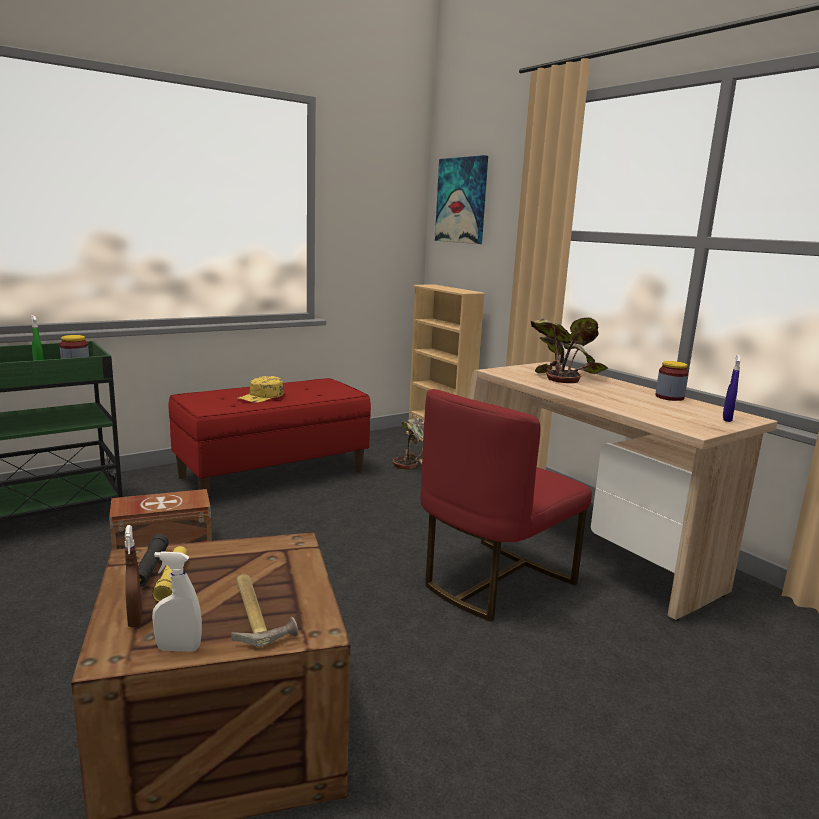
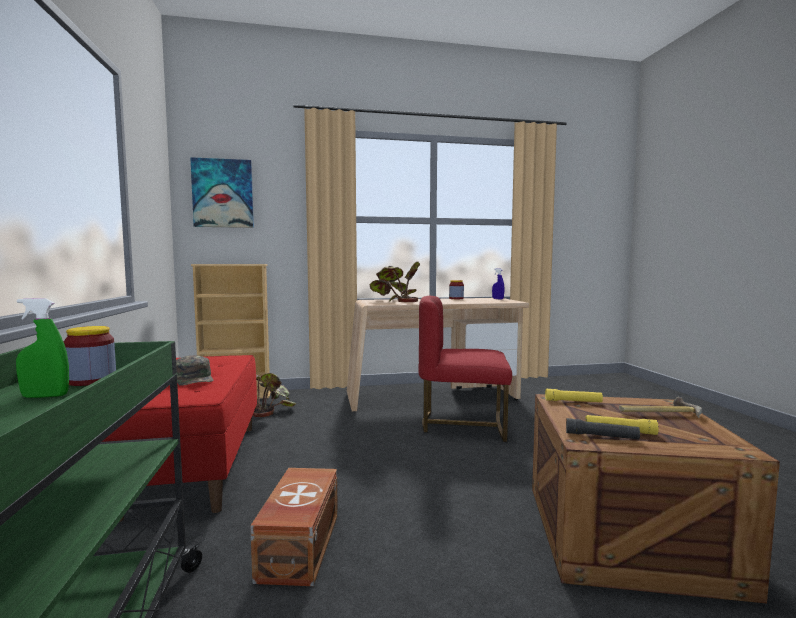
camera: 65 degrees left, 10 degrees down
brown spray bottle [125,525,142,628] -> none
white spray bottle [152,551,202,652] -> none
yellow cap [237,376,284,403] -> green cap [176,355,213,386]
red chair [420,389,592,622] -> red chair turned 120 degrees clockwise [418,296,512,442]
none -> yellow flashlight [545,389,603,402]

